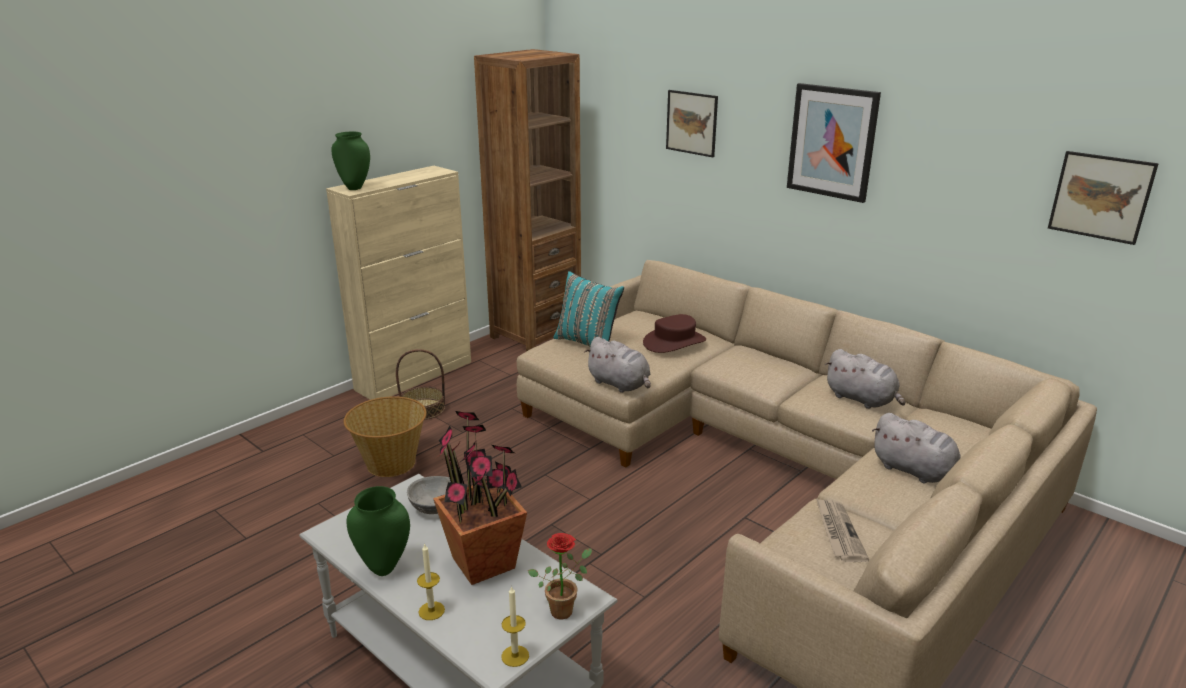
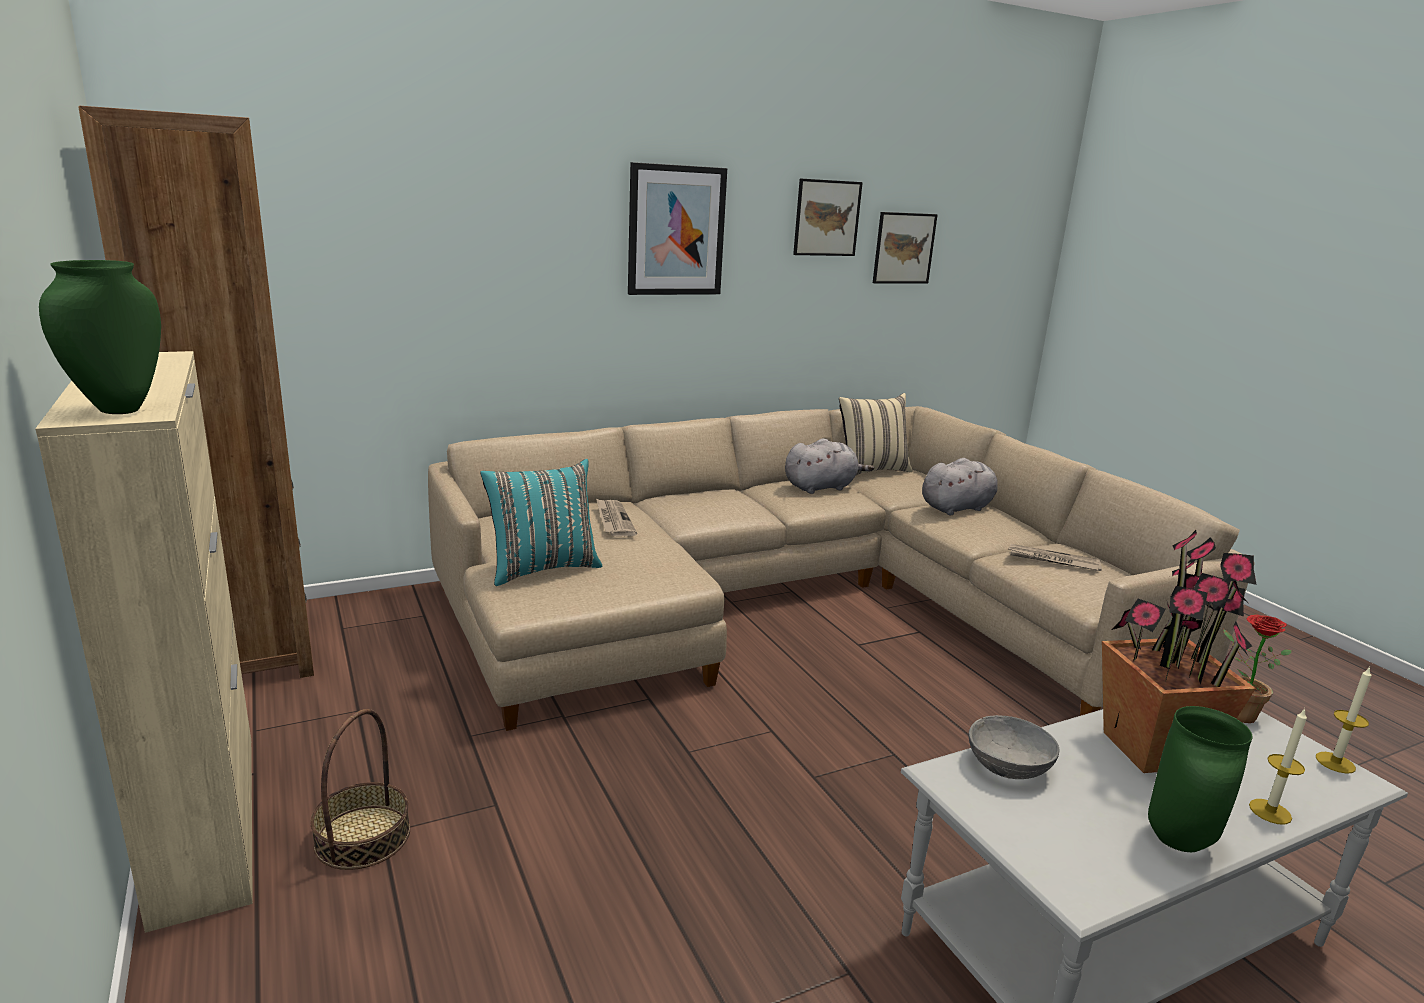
camera: 70 degrees left, 5 degrees down
basket [344,396,427,477] -> none
grey plush toy [584,337,651,393] -> none
brown hat [643,314,706,353] -> newspaper [596,499,637,537]
picture [666,90,718,157] -> picture moved to [793,179,863,256]
none -> beige pillow [839,393,913,475]

